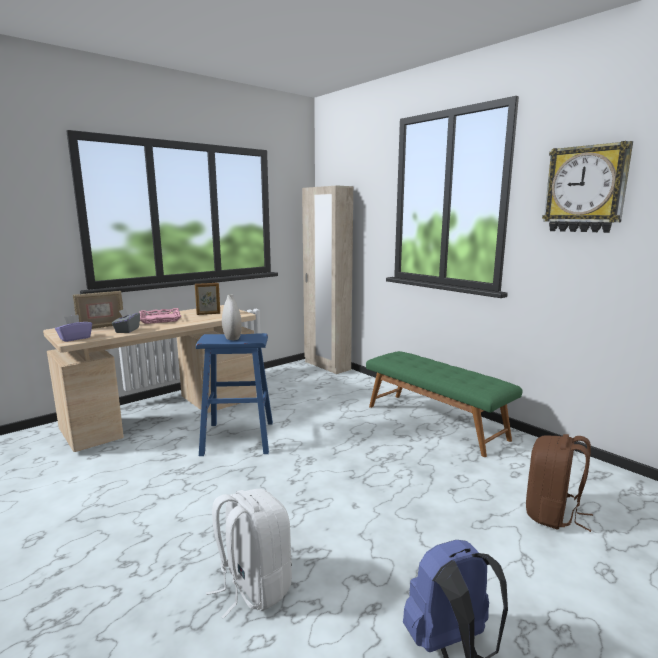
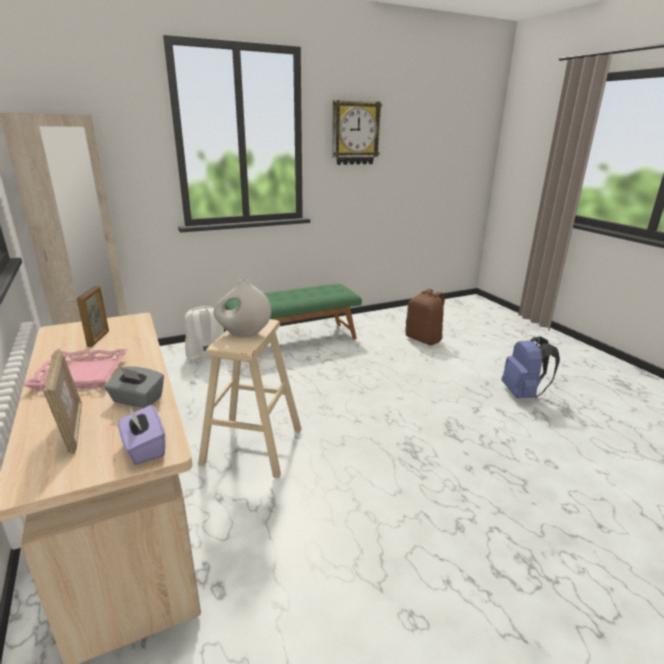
camera: 75 degrees left, 10 degrees up
blue stool [196,333,273,456] -> beige stool [198,319,302,478]
white backpack [206,489,292,619] -> white backpack moved to [185,306,224,367]

